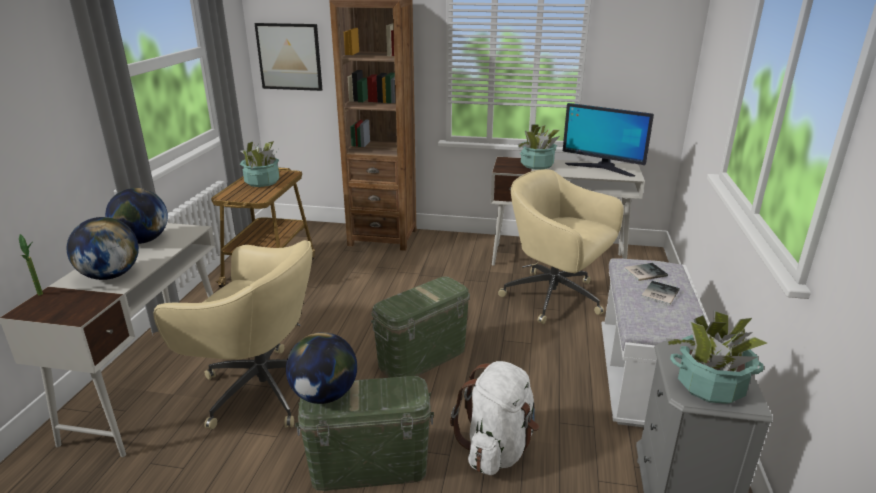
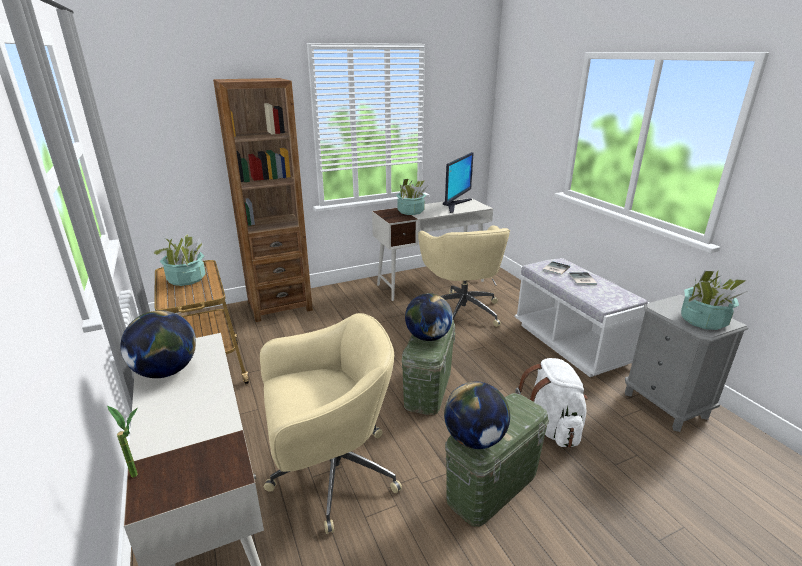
camera: 35 degrees left, 0 degrees up
globe [67,217,139,280] -> globe moved to [405,293,453,341]
picture [254,23,322,91] -> none
beige office chair [498,169,624,324] -> beige office chair turned 105 degrees counterclockwise [418,225,510,327]
monitor [563,103,654,177] -> monitor turned 60 degrees counterclockwise [443,152,474,213]

